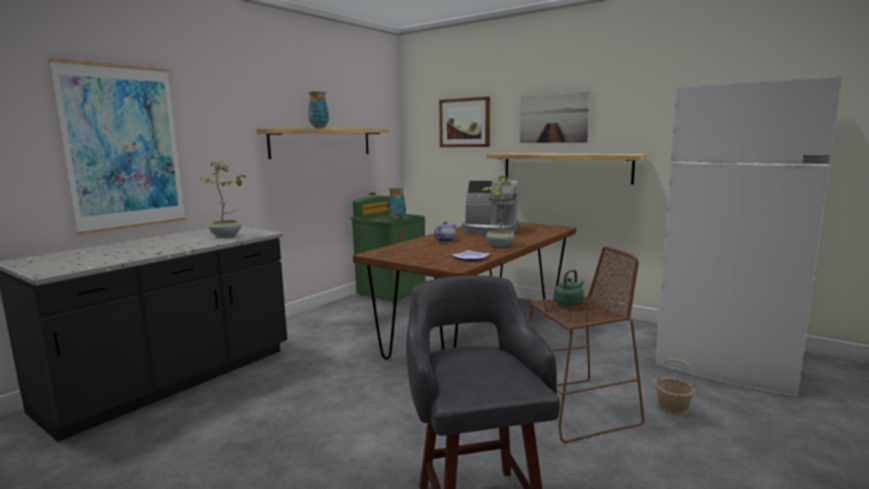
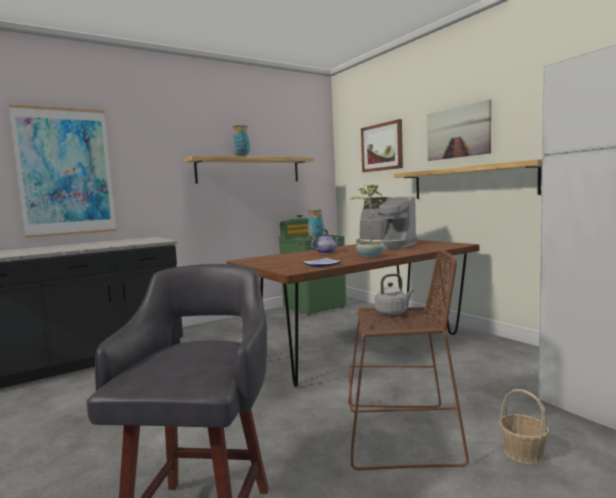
camera: 20 degrees right, 5 degrees down
potted plant [200,160,246,237] -> none
green kettle [554,269,584,306] -> grey kettle [375,274,414,315]

